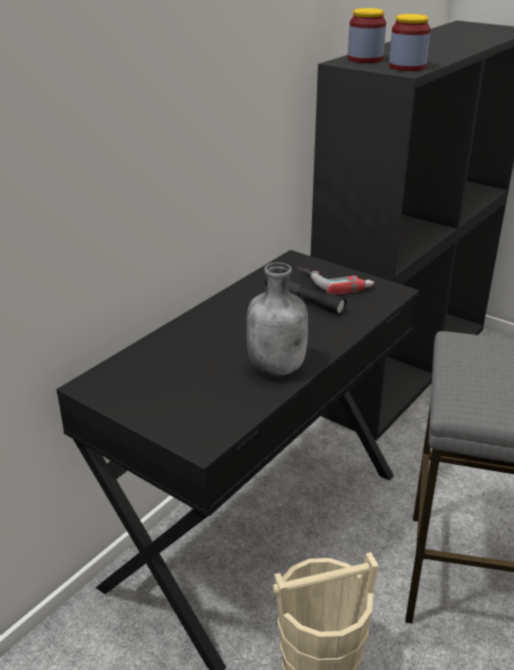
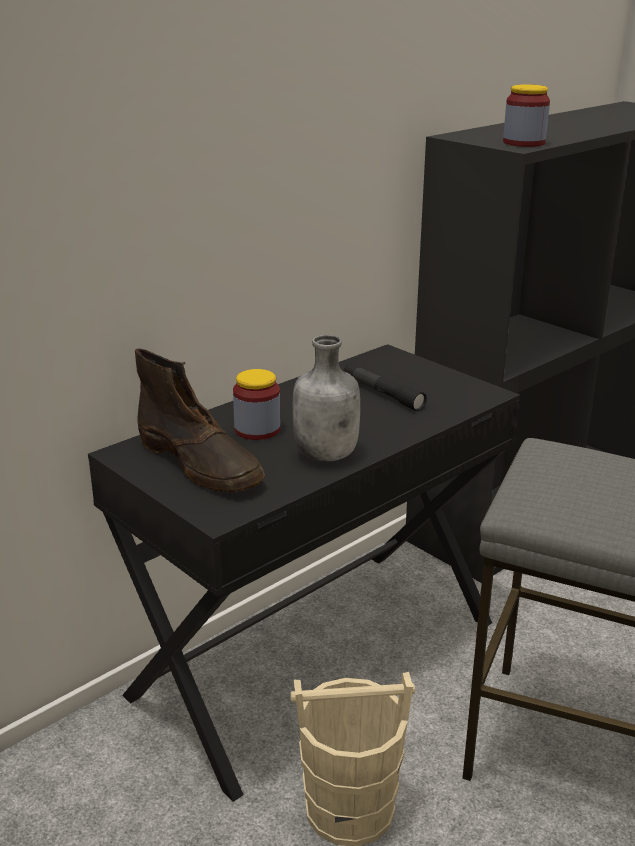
camera: 10 degrees right, 5 degrees down
power drill [298,267,374,295] -> none
jar [348,8,386,63] -> jar moved to [233,369,280,440]
none -> brown boot [135,349,265,492]

